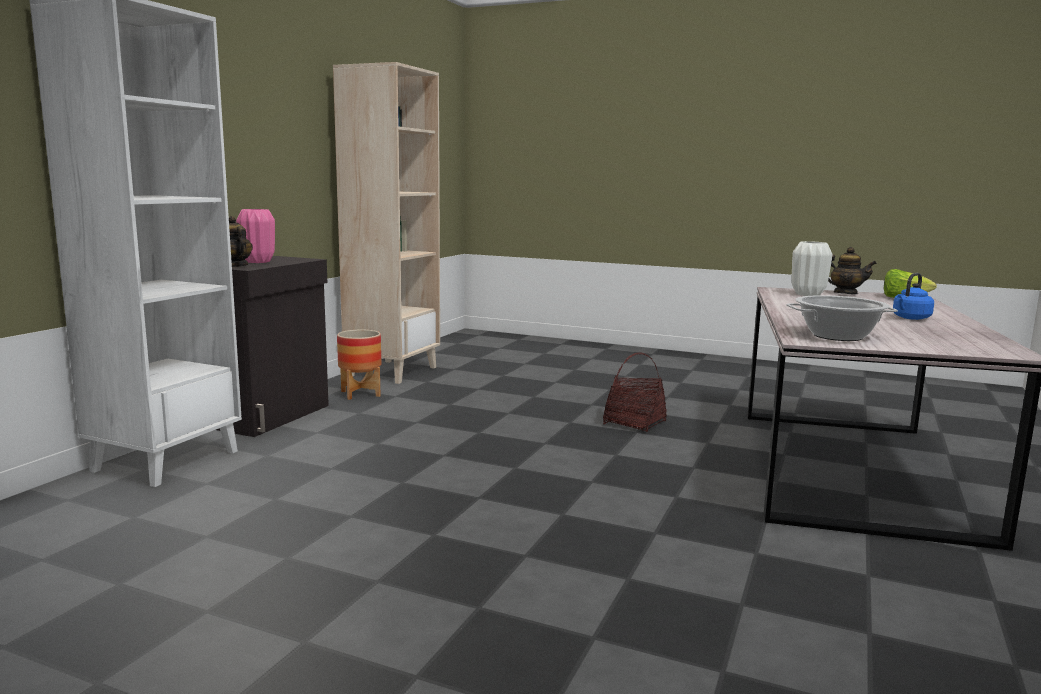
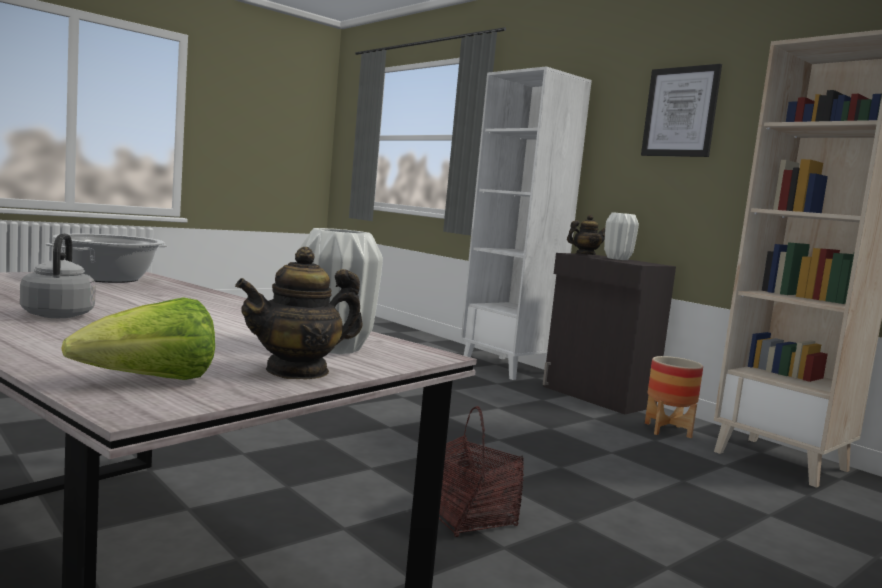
camera: 115 degrees right, 5 degrees down
pink vase [236,209,275,263] -> white vase [604,212,639,260]
blue kettle [893,273,934,320] -> grey kettle [20,234,96,318]
none -> picture [641,64,722,157]

